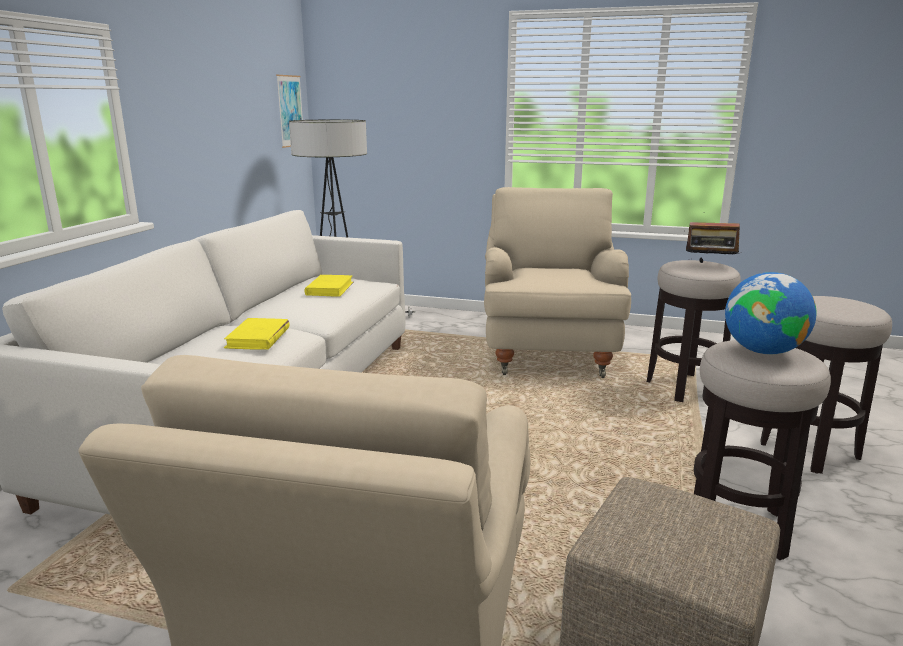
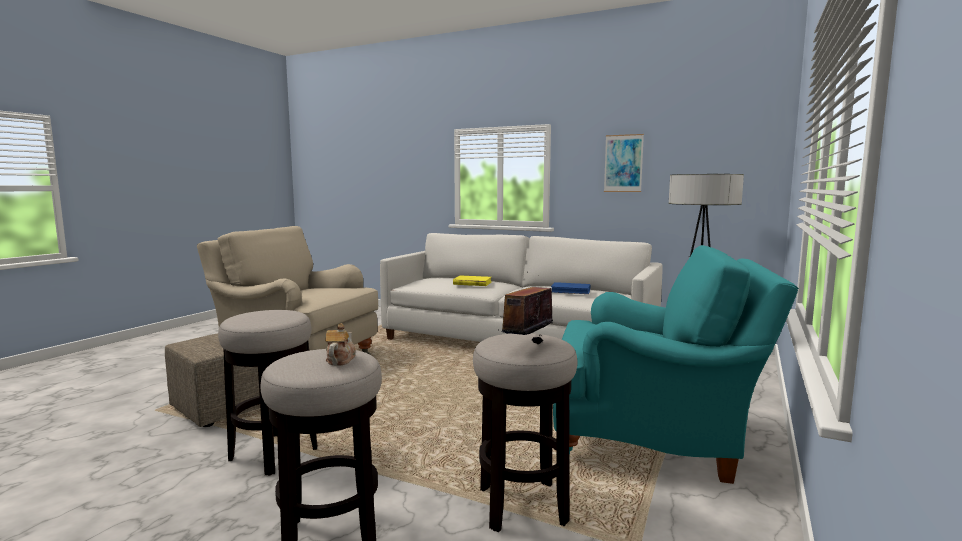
camera: 100 degrees right, 10 degrees down
picture [276,75,303,148] -> picture moved to [604,134,644,192]
yellow book [304,275,354,297] -> blue book [551,282,590,294]
beige armchair [484,187,631,378] -> turquoise armchair [553,245,799,484]
globe [725,272,817,354] -> none
none -> teapot [325,323,356,365]

